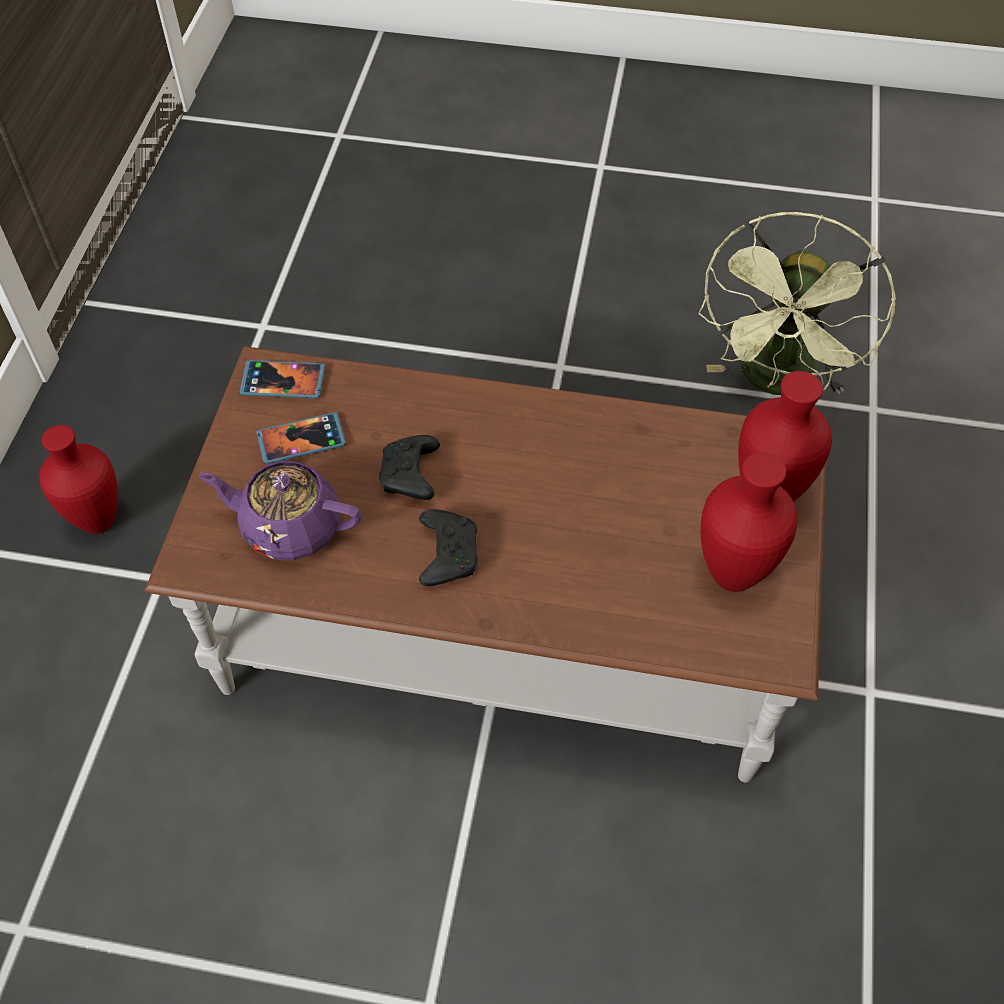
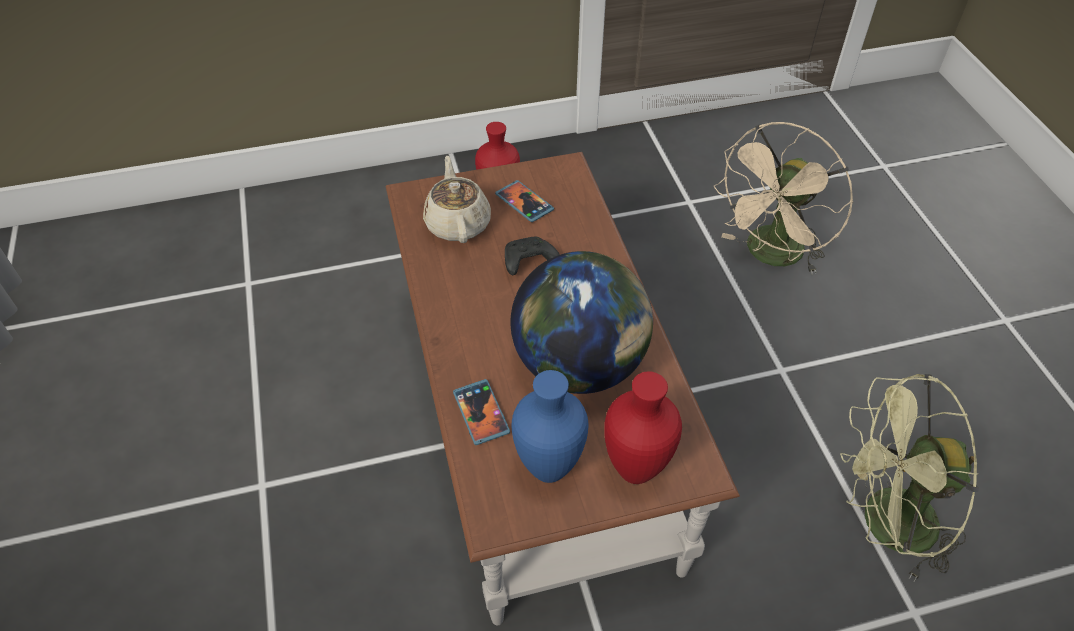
camera: 65 degrees right, 5 degrees down
purple teapot [198,461,361,560] -> beige teapot [423,156,491,243]
phone [239,360,325,399] -> phone moved to [453,379,510,445]
black game controller [419,509,478,586] -> none
red vase [701,452,798,592] -> blue vase [511,370,588,483]
none -> globe [510,251,653,394]
none -> beige fan [714,122,853,274]

